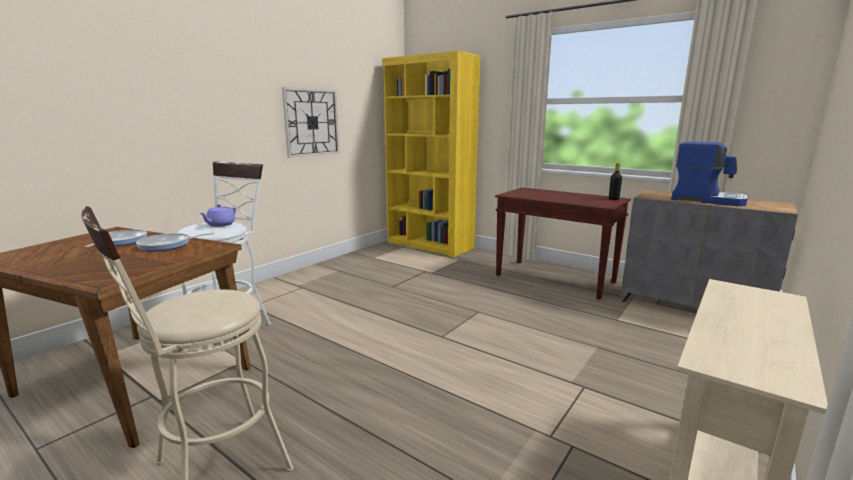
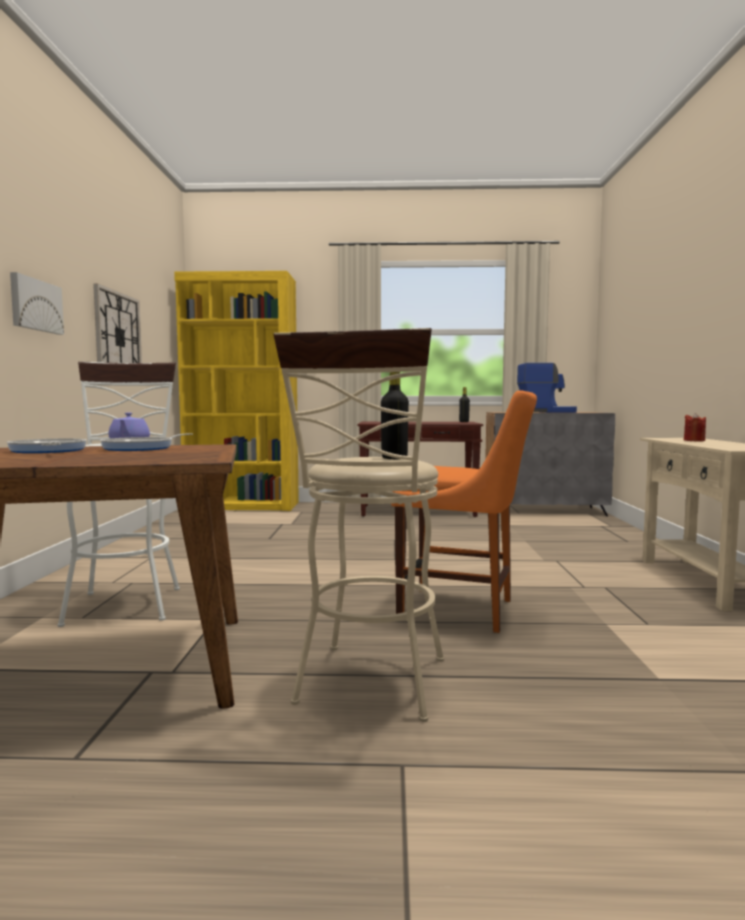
camera: 35 degrees left, 10 degrees down
none -> picture [10,272,64,335]
none -> black bottle [381,372,409,459]
none -> orange chair [391,390,537,633]
none -> red candle [684,413,706,441]

